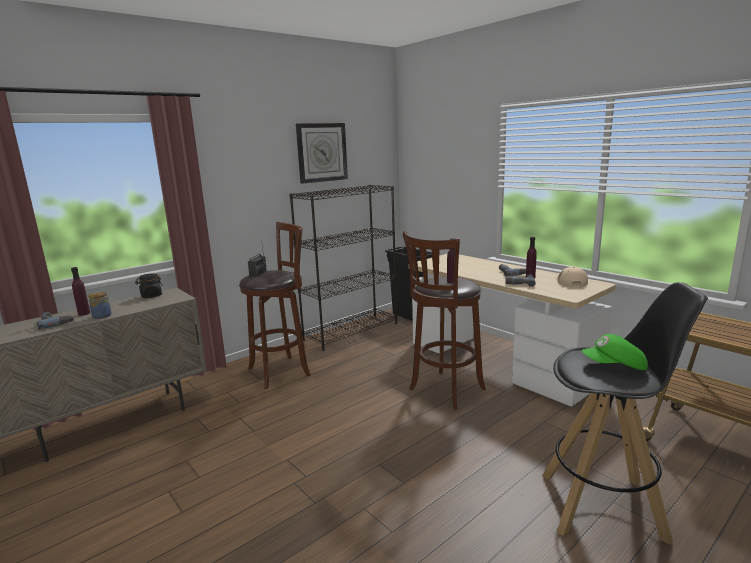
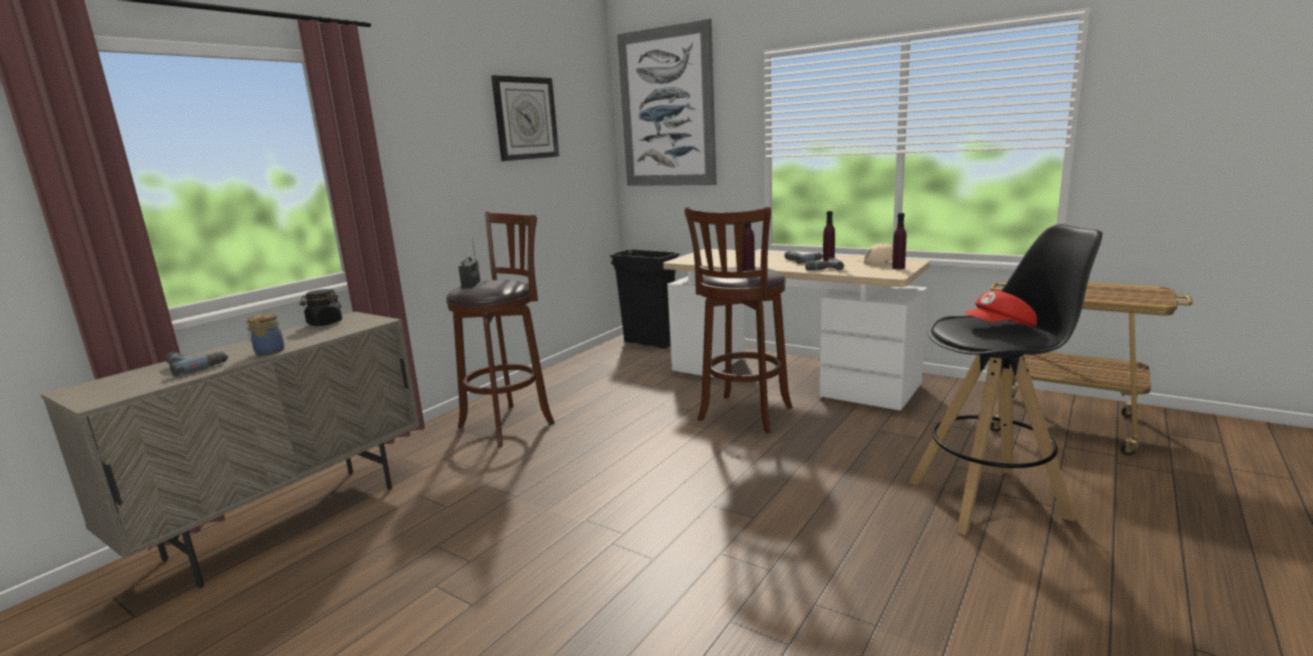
camera: 15 degrees left, 0 degrees up
purple bottle [71,267,90,316] -> purple bottle moved to [892,213,906,269]
black bookcase [289,185,397,351] -> none
green cap [582,334,648,370] -> red cap [964,291,1037,327]
none -> picture [617,19,716,186]

